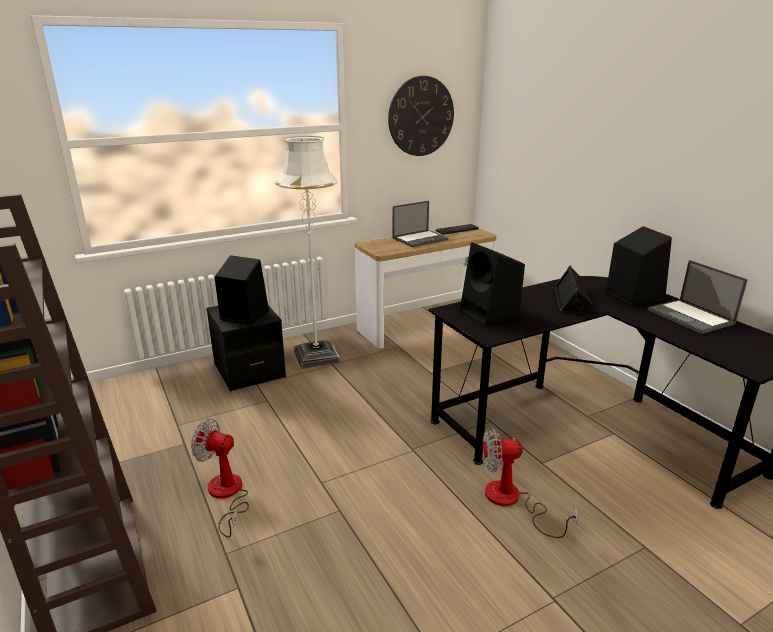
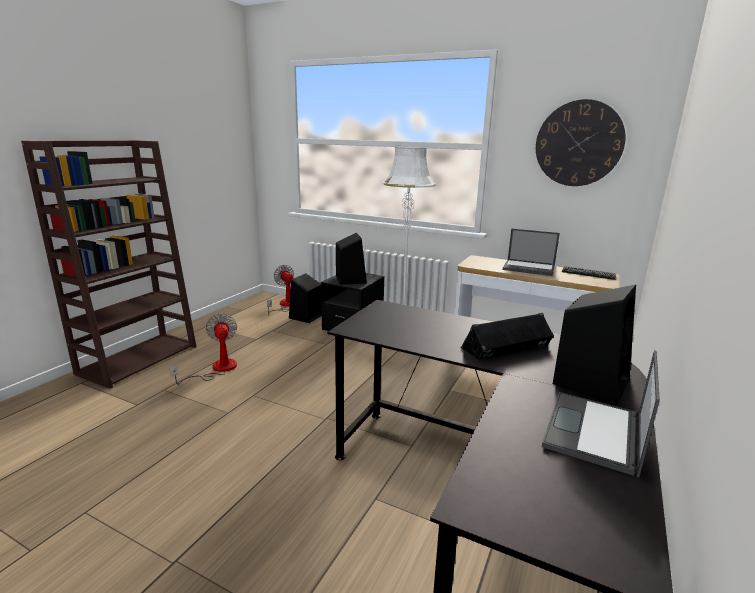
camera: 55 degrees right, 5 degrees down
black speaker [460,242,525,326] -> black speaker moved to [289,273,322,323]
fan [483,427,579,538] -> fan moved to [267,265,294,315]

